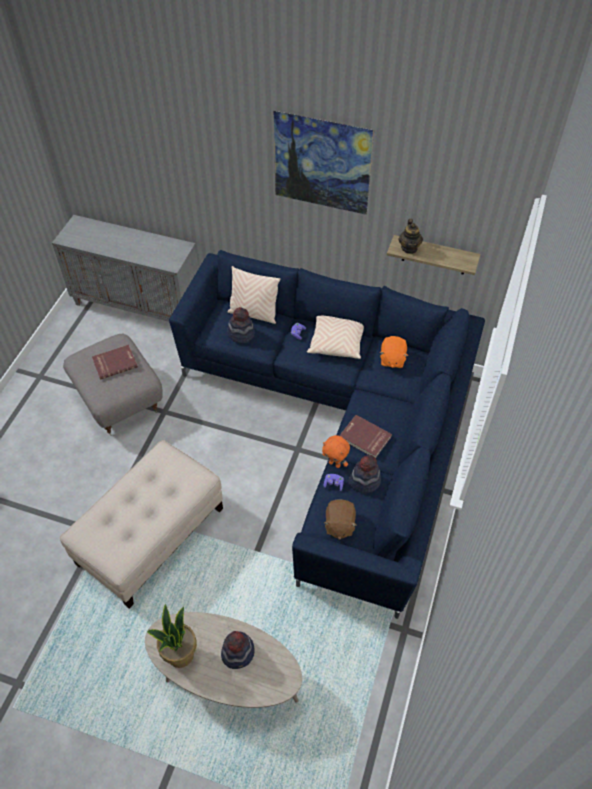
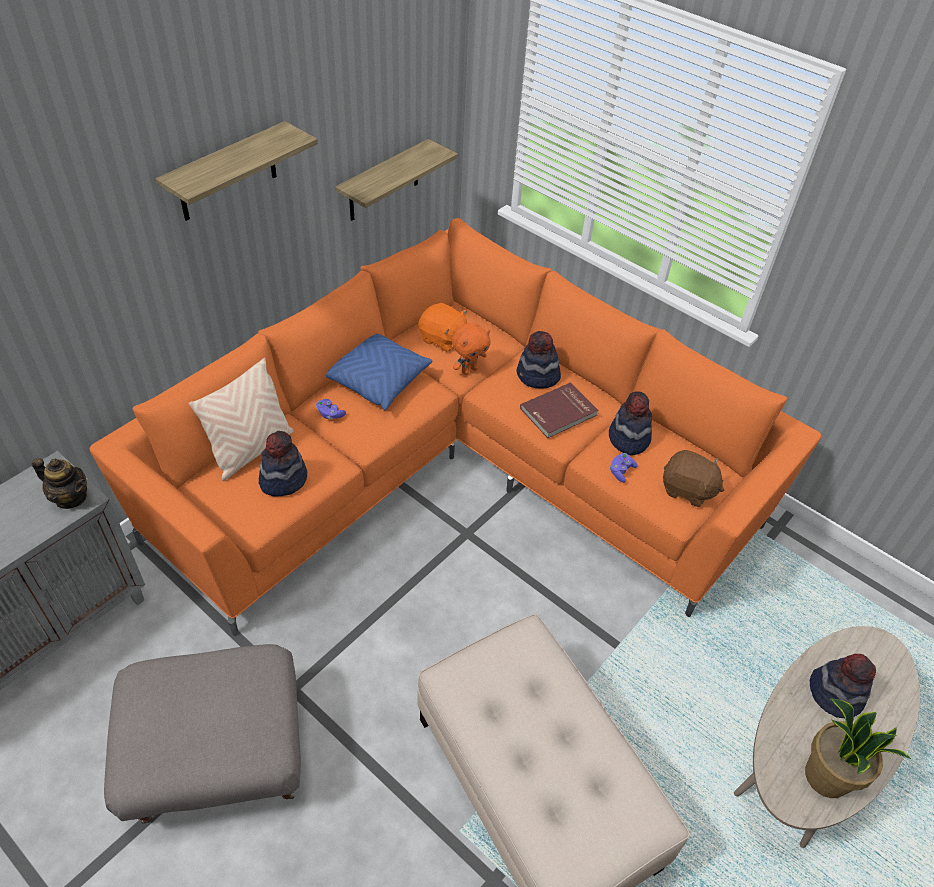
camera: 70 degrees left, 5 degrees down
red book [92,345,138,380] -> none
blue sofa [169,250,485,619] -> orange sofa [90,218,822,636]
picture [273,111,374,215] -> shelf [156,121,318,221]
beige pillow [307,316,364,359] -> blue pillow [326,334,432,410]
orange plush toy [322,435,350,468] -> orange plush toy moved to [452,323,491,375]
teapot [398,219,423,254] -> teapot moved to [32,458,87,509]
none -> hat [517,331,561,389]

